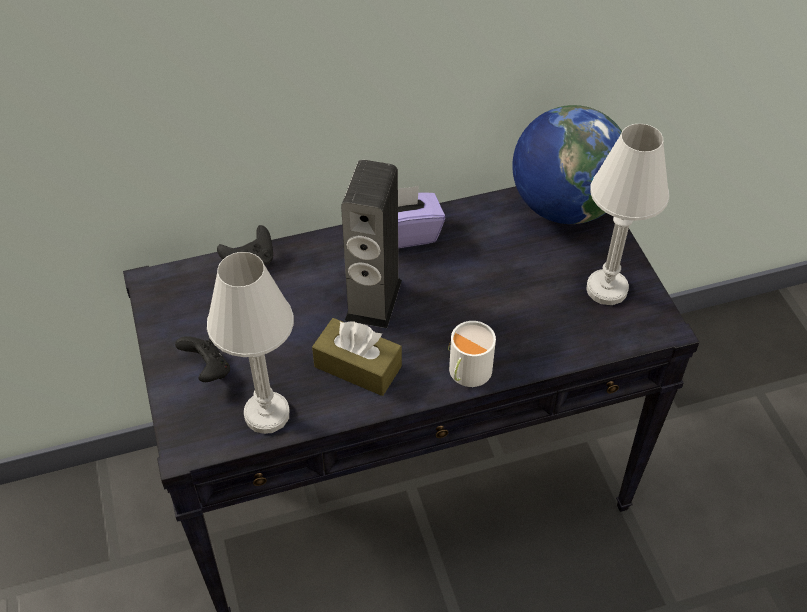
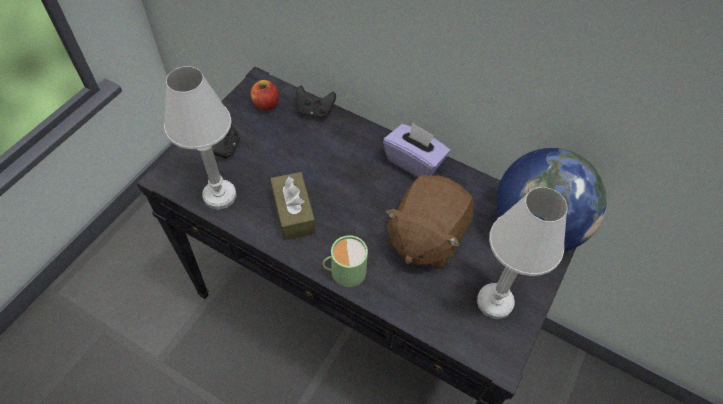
camera: 45 degrees right, 5 degrees up
speaker [341,160,402,328] -> none
white mug [448,321,496,387] -> green mug [322,235,368,287]
none -> apple [251,80,279,111]
none -> brown plush toy [385,175,474,269]

